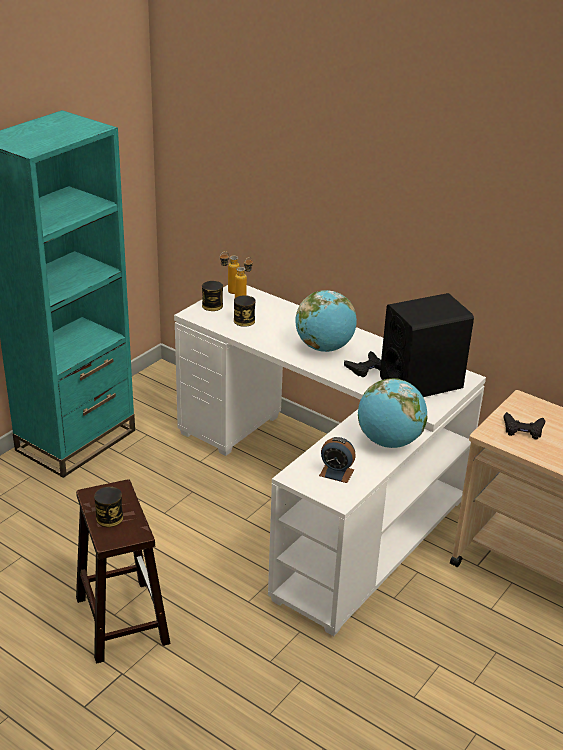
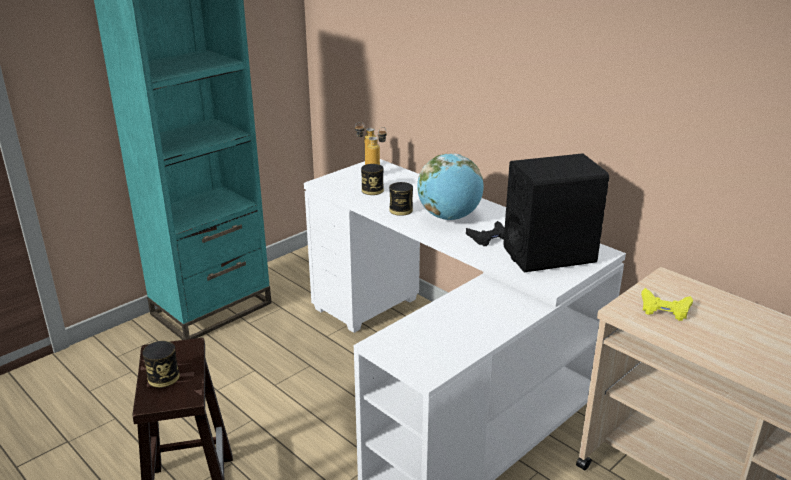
camera: 10 degrees right, 5 degrees down
can [202,281,223,311] -> can moved to [389,182,413,216]
alarm clock [319,437,356,483] -> none
globe [358,378,427,448] -> none
black game controller [503,412,545,440] -> yellow game controller [641,288,693,321]

